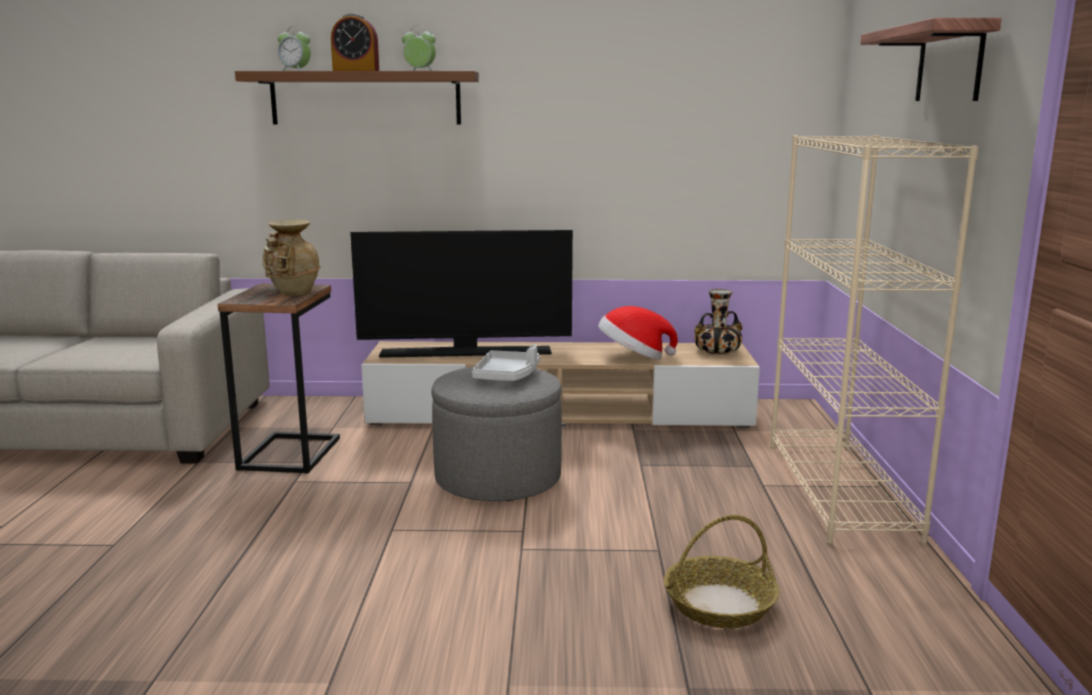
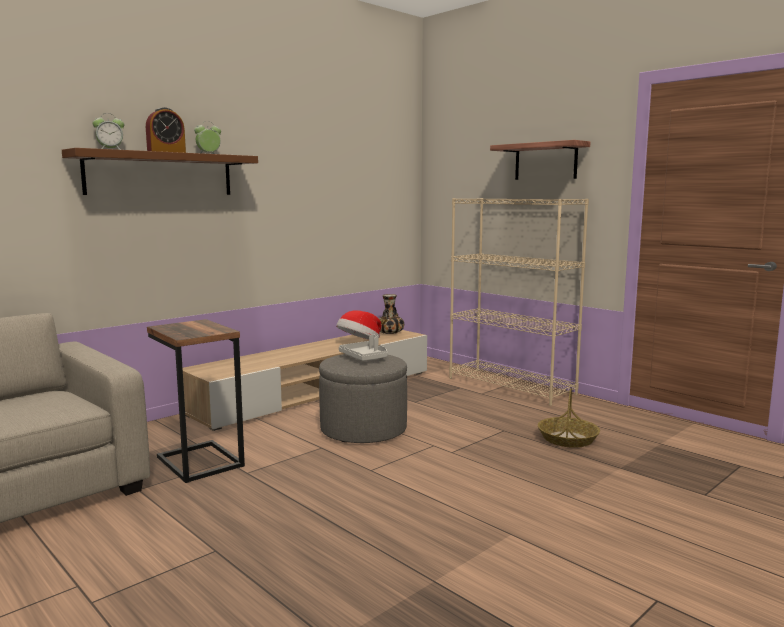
camera: 45 degrees left, 5 degrees down
beige vase [263,219,321,296] -> none
television [350,230,573,358] -> none

